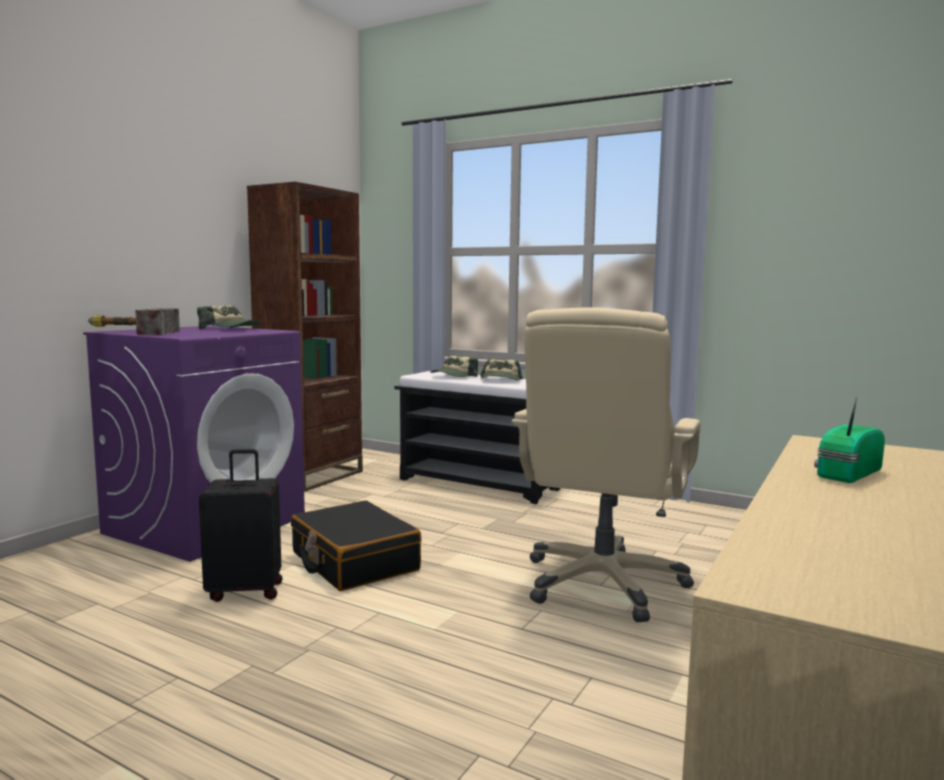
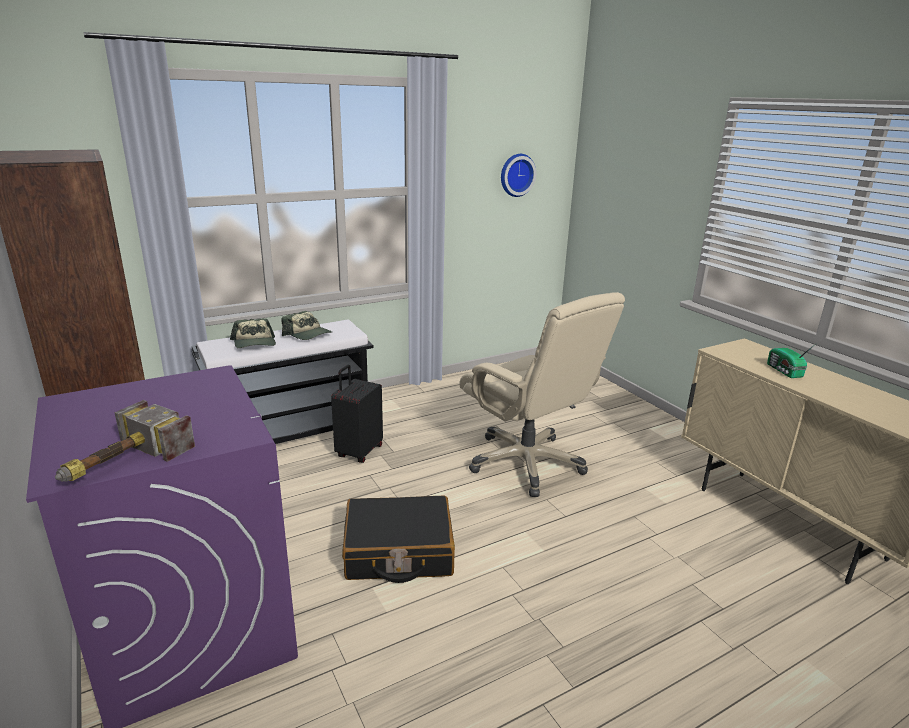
camera: 60 degrees left, 15 degrees up
cap [197,305,262,329] -> none
black suitcase [199,449,283,602] -> black suitcase moved to [331,365,383,463]
none -> wall clock [501,154,536,197]

